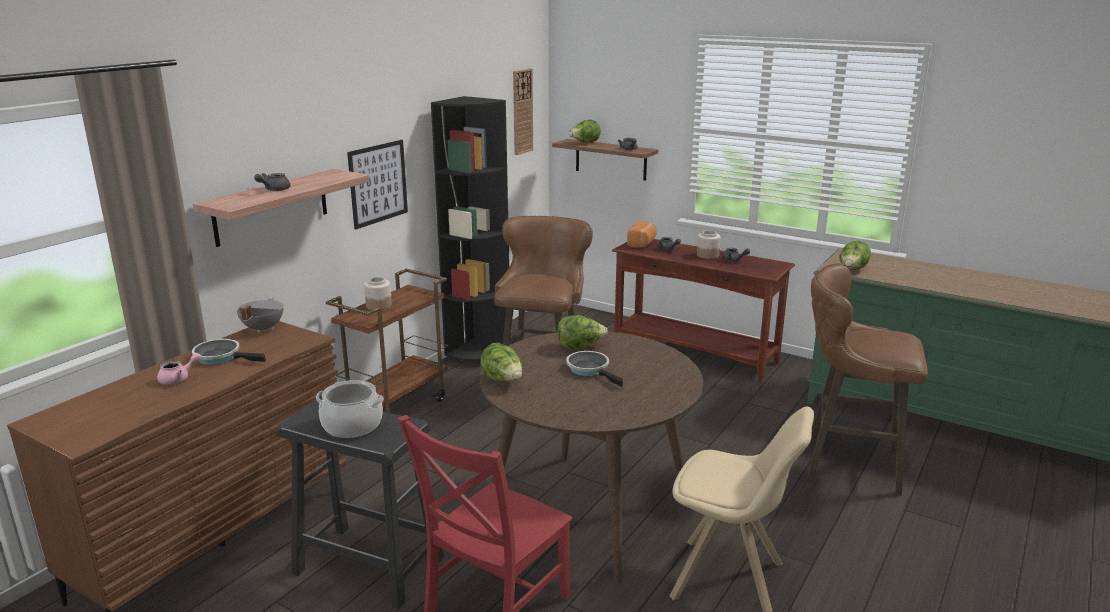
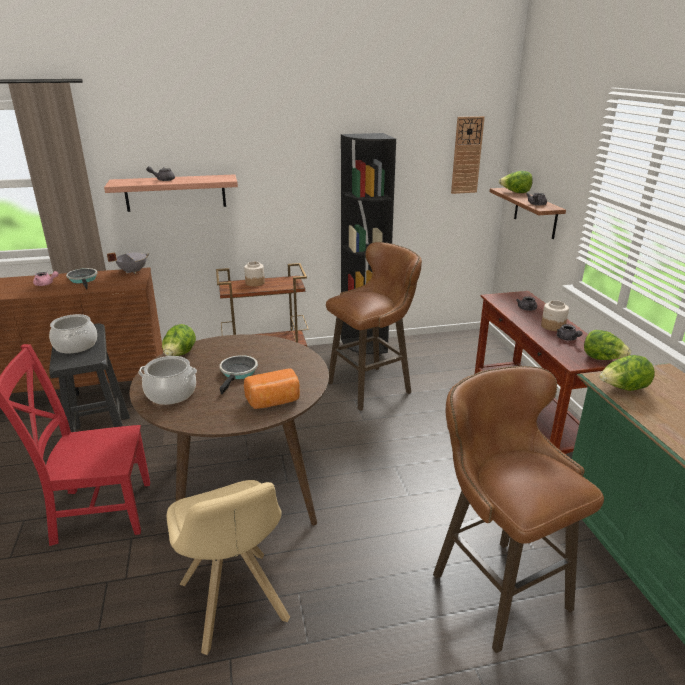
camera: 45 degrees right, 5 degrees up
picture [347,140,408,229] -> none
lettuce [557,315,608,350] -> lettuce moved to [584,330,631,360]
bread [627,221,657,248] -> bread moved to [244,369,300,409]
none -> cooking pot [138,356,197,405]

